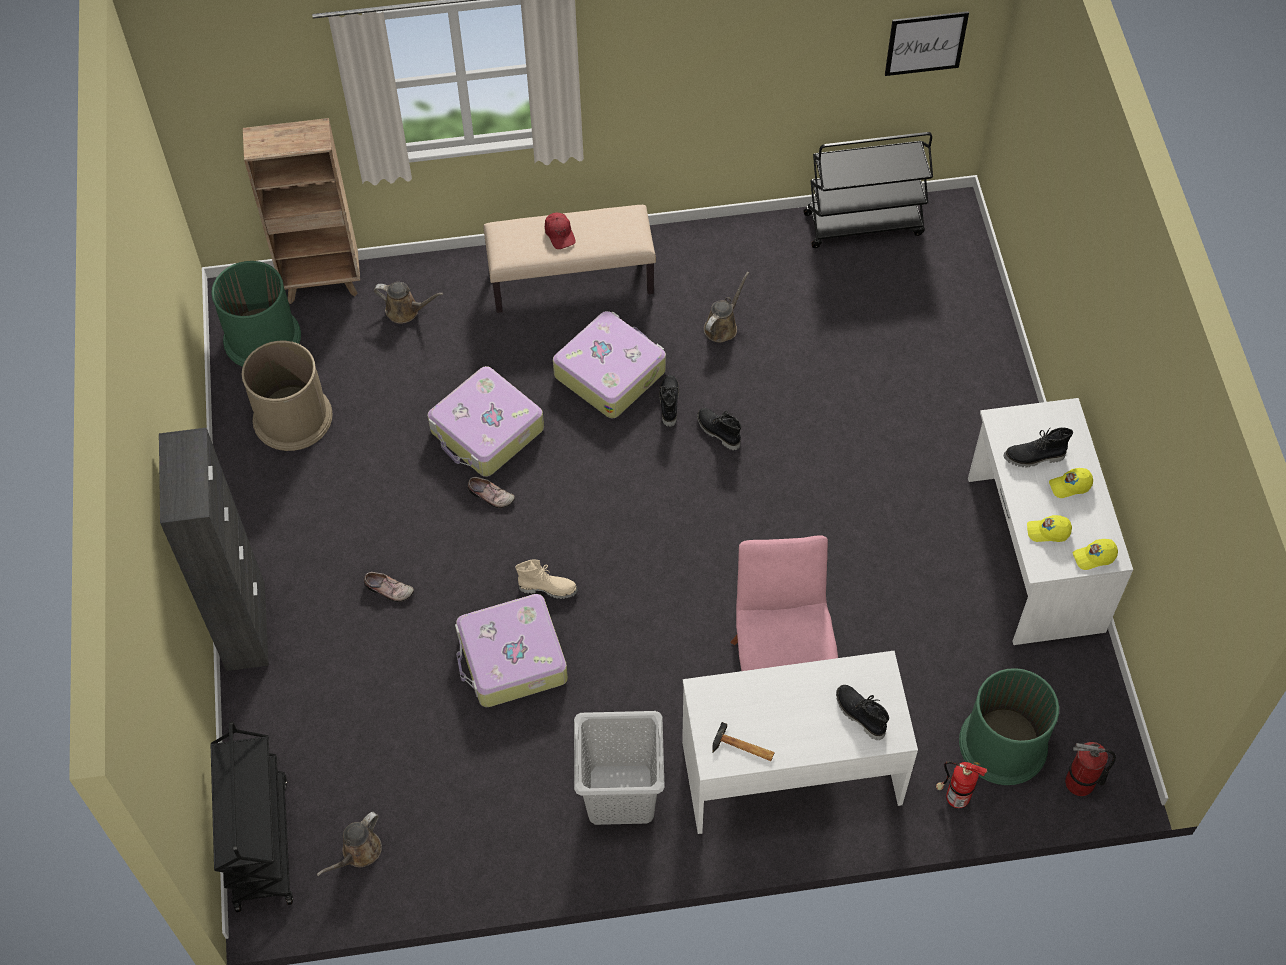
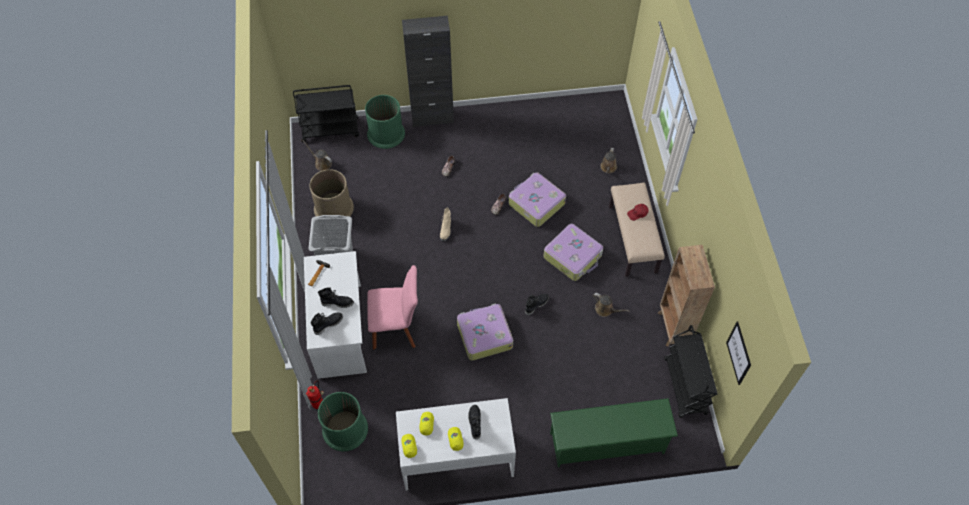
camera: 90 degrees right, 0 degrees up
green trash can [211,261,301,367] -> green trash can moved to [365,95,405,149]
brown trash can [242,341,333,451] -> brown trash can moved to [309,169,354,217]
brown bookcase [243,118,360,304] -> brown bookcase moved to [658,245,715,347]
suitcase [455,594,568,707] -> suitcase moved to [457,303,513,360]
black boot [659,375,679,427] -> black boot moved to [318,288,354,308]
fire extinguisher [1065,742,1116,796] -> none
none -> green shoe rack [550,398,678,467]

